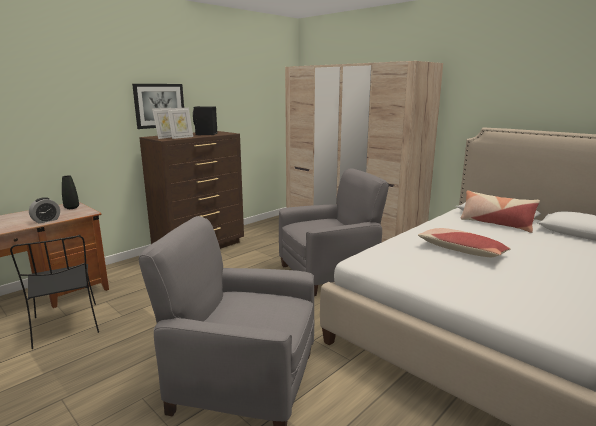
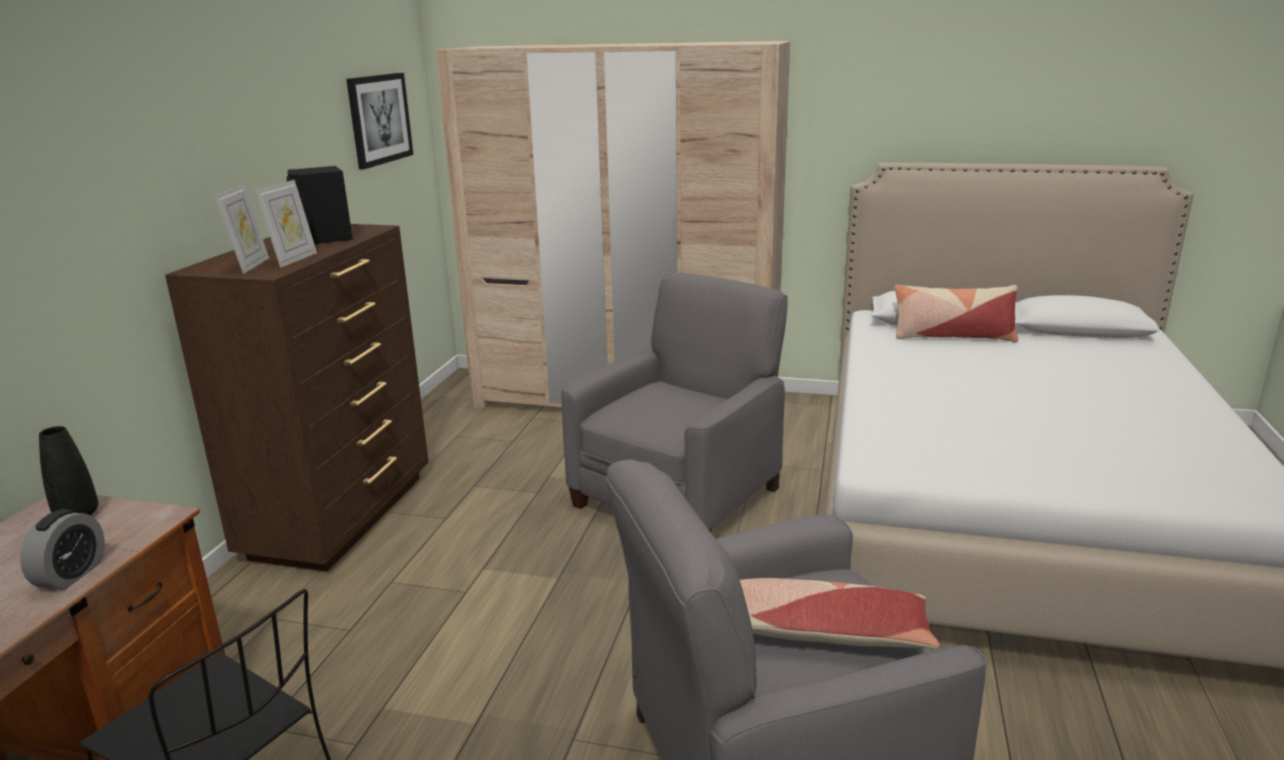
camera: 30 degrees left, 5 degrees up
picture [132,84,184,129] -> picture moved to [346,73,413,169]
pillow [418,228,511,257] -> pillow moved to [740,578,940,649]

